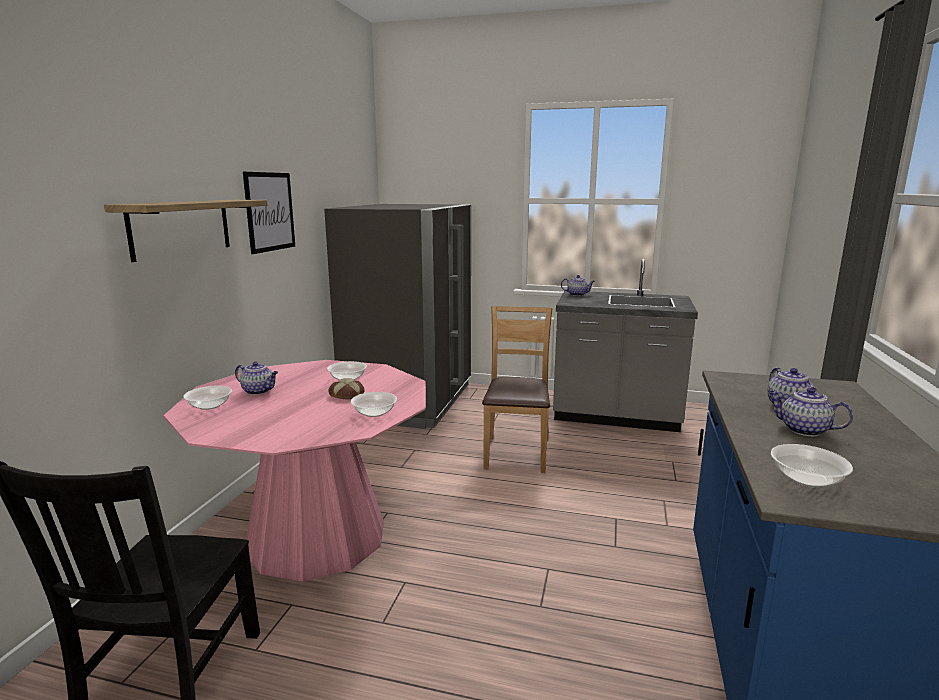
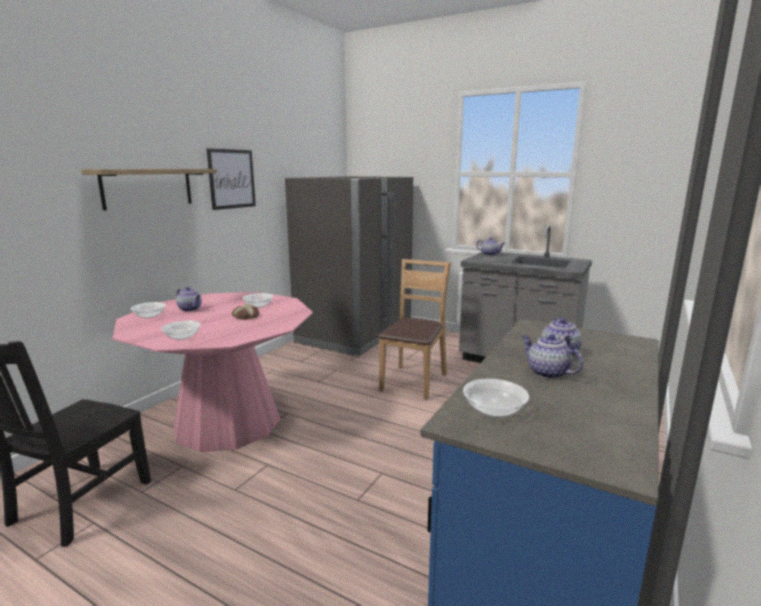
camera: 15 degrees right, 0 degrees up
bowl [351,392,397,417] -> bowl moved to [161,321,201,340]

